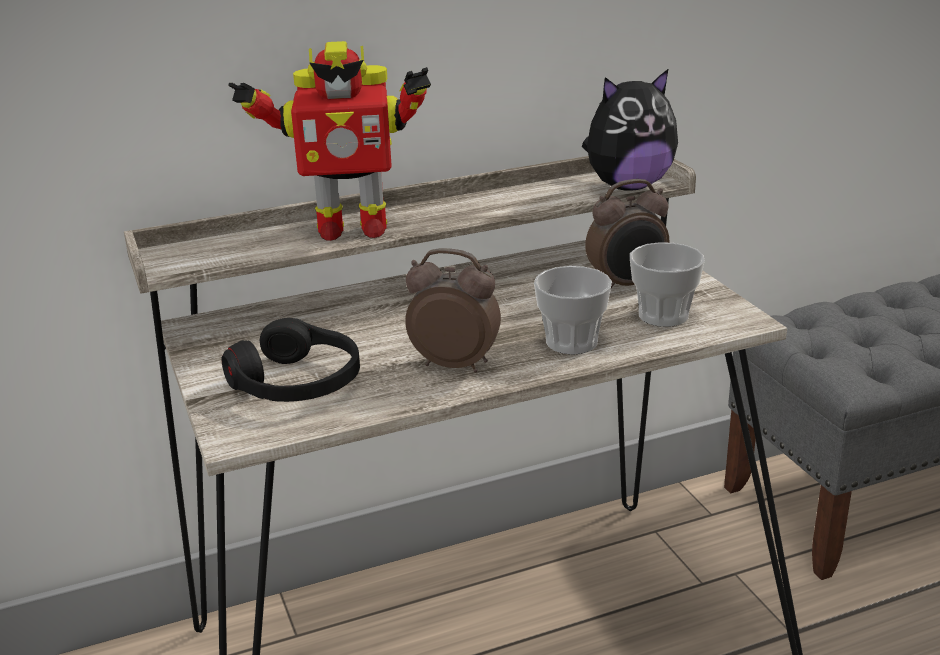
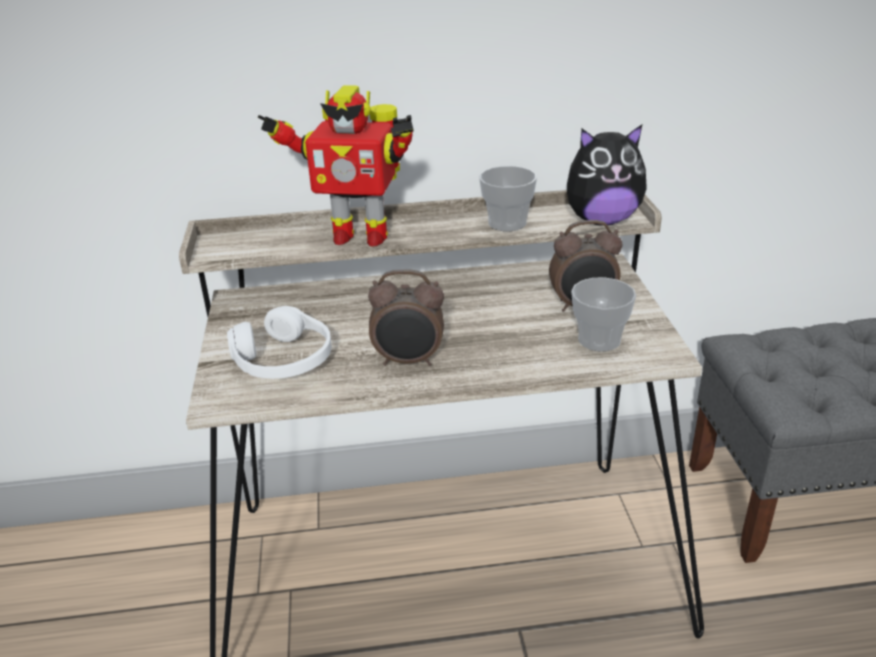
camera: 15 degrees right, 5 degrees up
black headphones [222,318,360,402] -> white headphones [227,306,332,379]
alarm clock [405,248,501,372] -> alarm clock turned 150 degrees clockwise [368,269,444,366]
cup [534,266,612,355] -> cup moved to [479,166,537,231]

